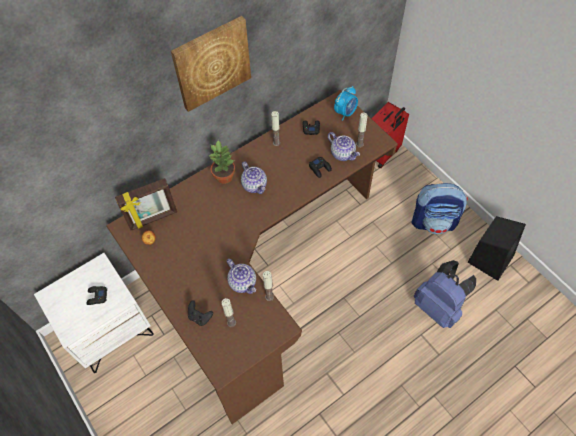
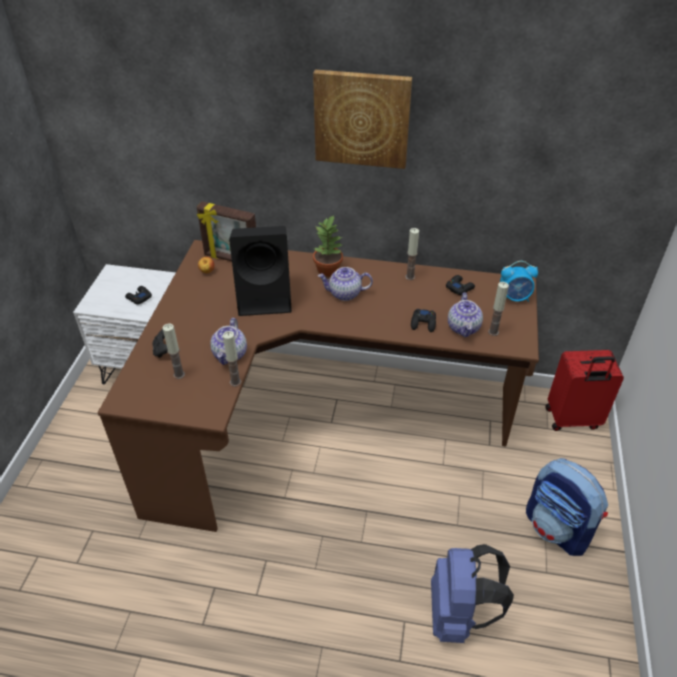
camera: 45 degrees right, 15 degrees down
teapot [241,161,267,194] -> teapot turned 75 degrees clockwise [318,267,373,301]
black speaker [468,216,526,281] -> black speaker moved to [229,226,292,316]

